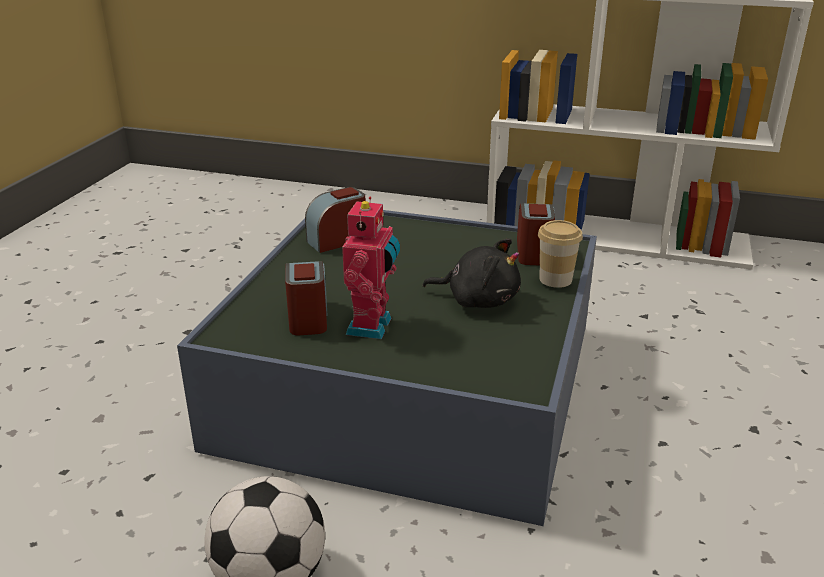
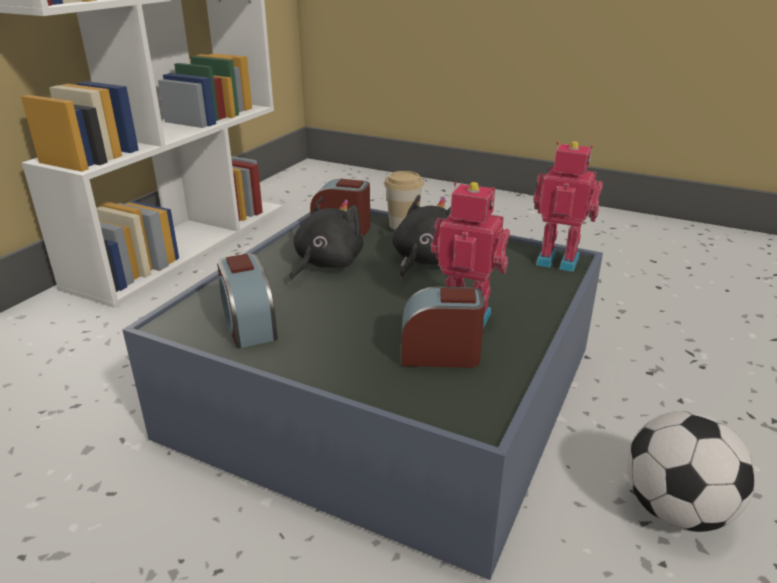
camera: 80 degrees left, 0 degrees up
none -> black plush toy [289,197,364,282]
none -> toy robot [533,141,603,272]

